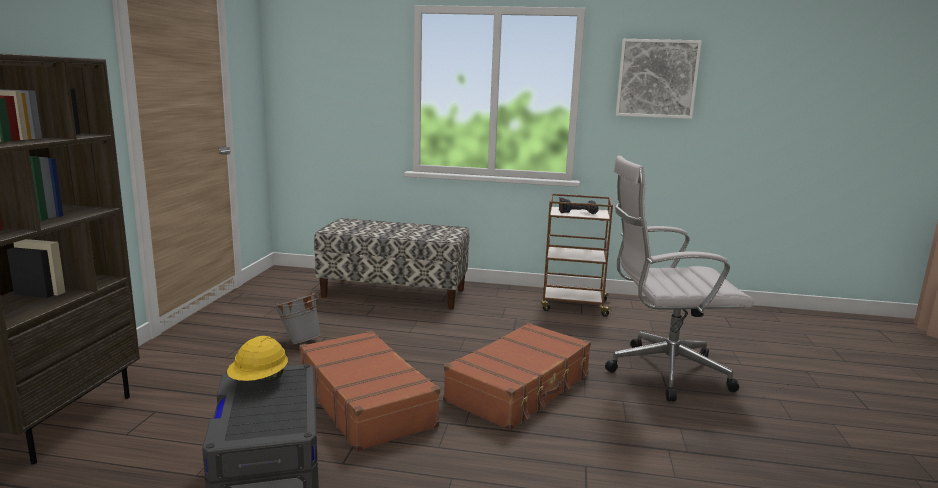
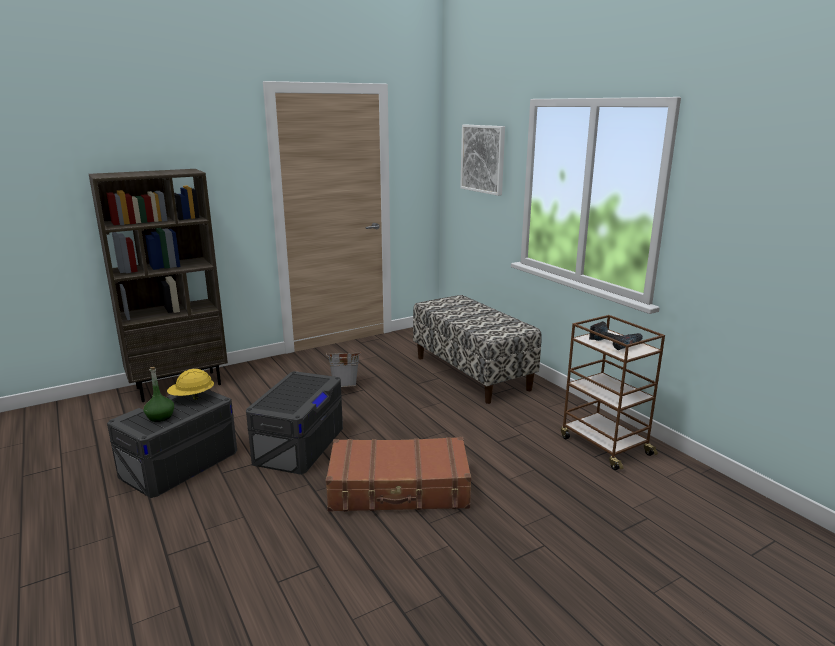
camera: 50 degrees right, 5 degrees up
brown suitcase [299,331,440,452] -> grey storage box [246,371,343,475]
white office chair [605,155,754,401] -> none
picture [616,39,702,119] -> picture moved to [460,125,505,196]
none -> green bottle [144,367,174,422]

